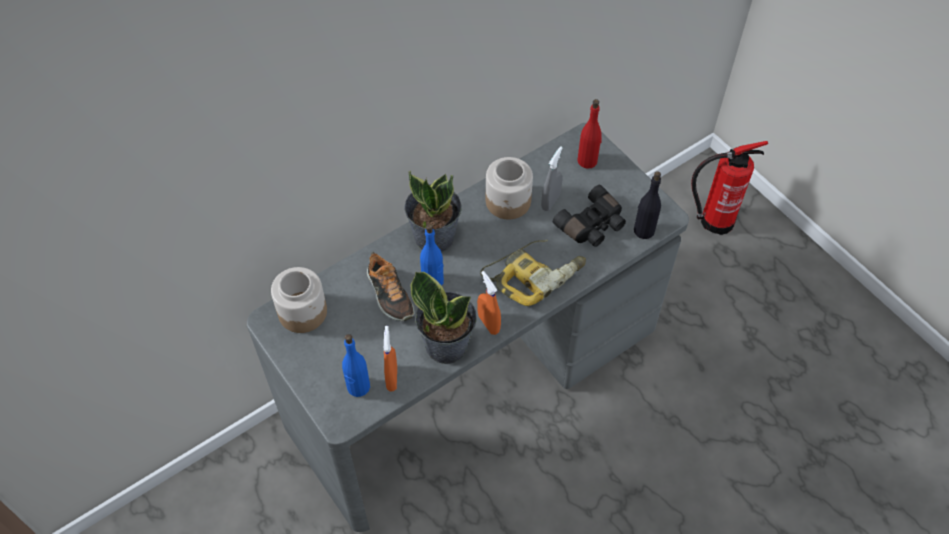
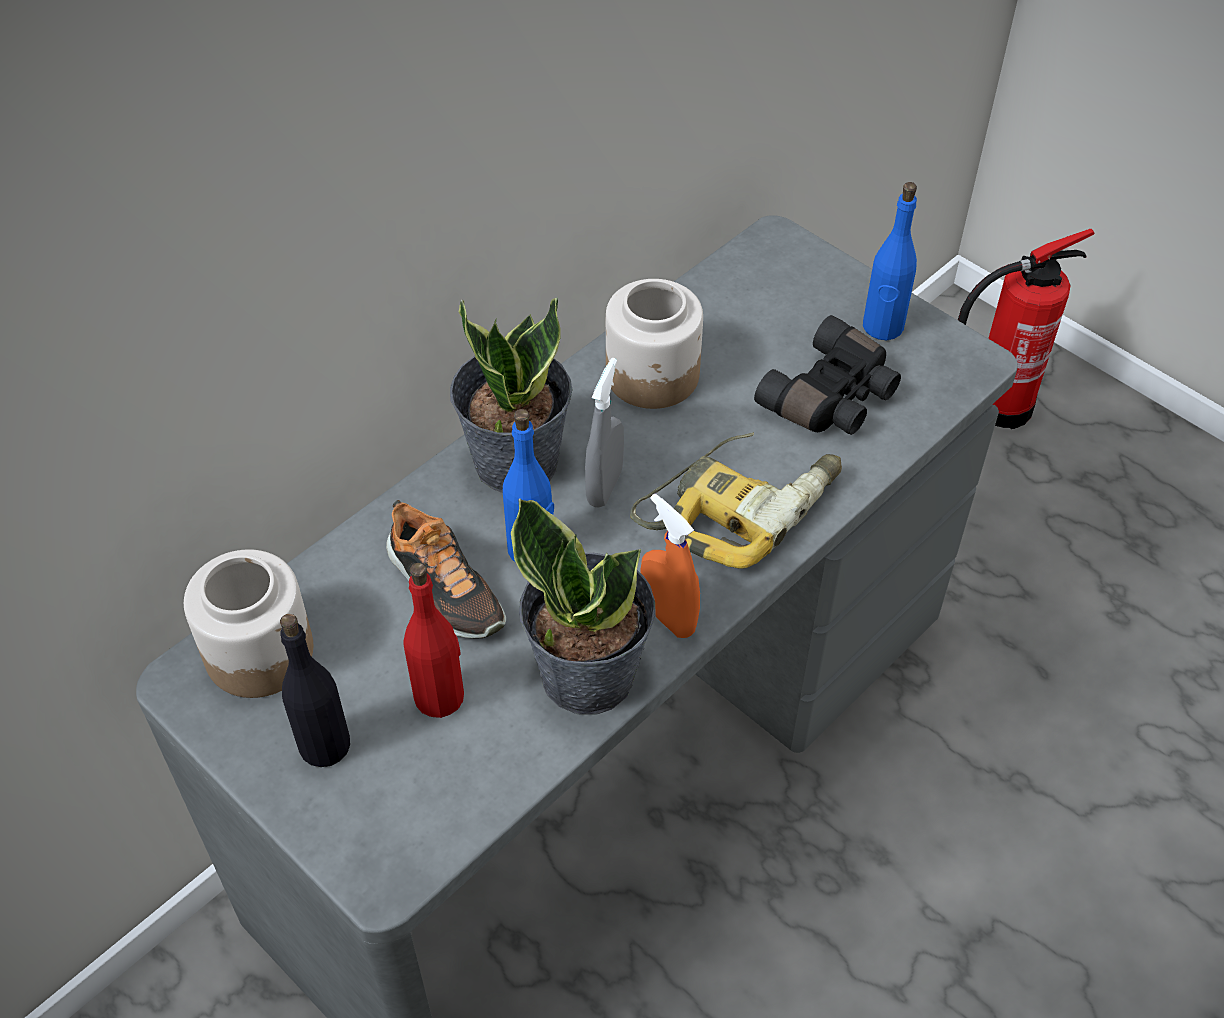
camera: 10 degrees left, 5 degrees down
blue bottle [342,334,370,397] -> blue bottle moved to [863,182,917,341]
orange spray bottle [384,326,397,392] -> none
grey spray bottle [541,147,563,211] -> grey spray bottle moved to [585,358,624,507]
red bottle [577,99,602,169] -> red bottle moved to [403,563,464,718]
black bottle [634,171,661,239] -> black bottle moved to [280,614,350,767]

